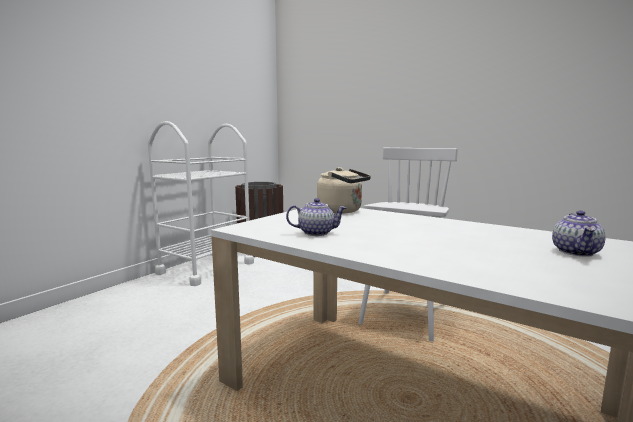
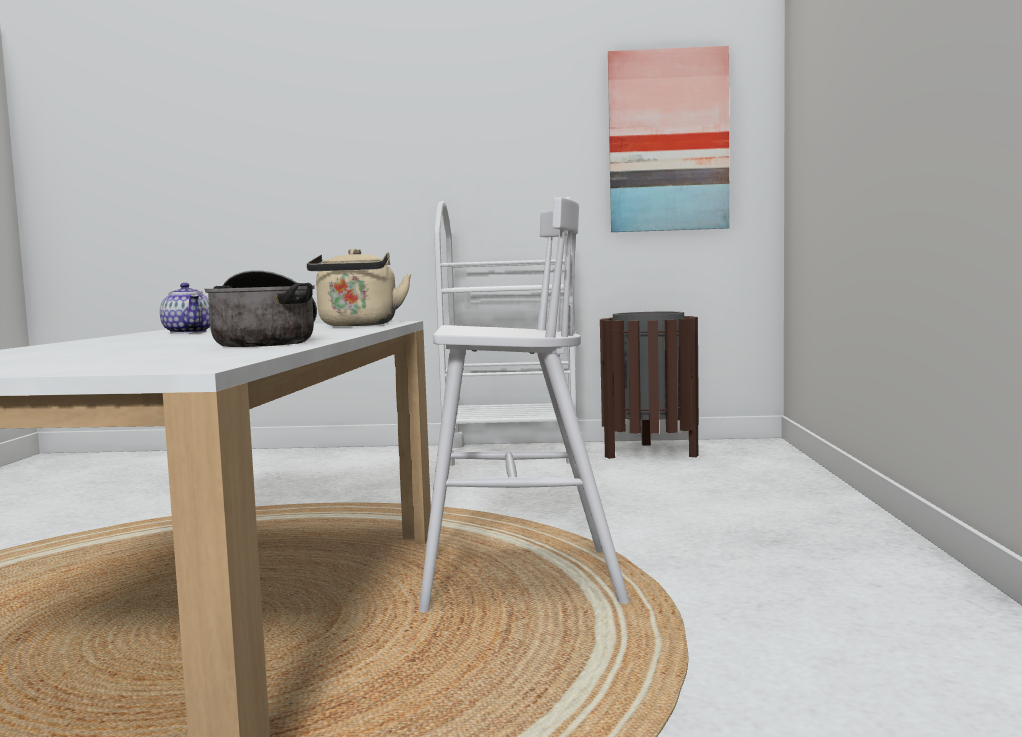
camera: 60 degrees right, 5 degrees down
teapot [552,211,606,257] -> none
none -> cooking pot [205,270,317,347]
none -> picture [608,46,730,232]

